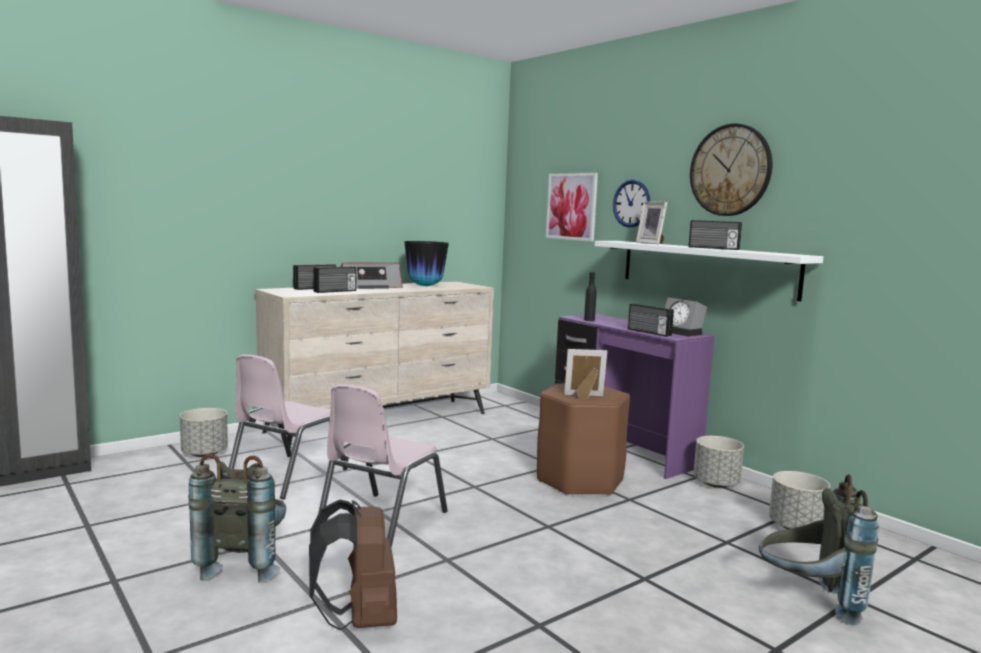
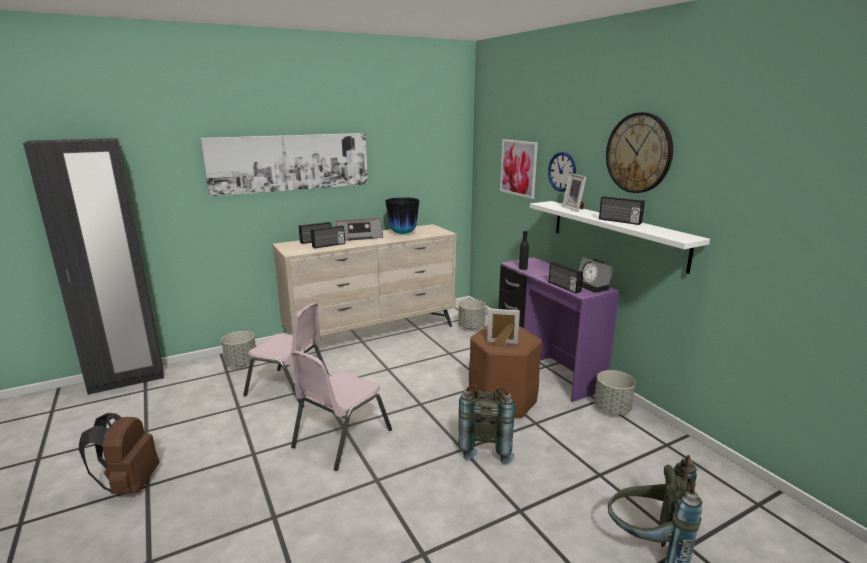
camera: 10 degrees right, 10 degrees up
grey backpack [188,454,286,582] -> grey backpack moved to [458,384,515,464]
pink chair [229,354,348,499] -> pink chair turned 105 degrees counterclockwise [243,302,329,407]
brown backpack [309,499,397,630] -> brown backpack moved to [79,413,160,494]
grey planter [769,471,830,529] -> grey planter moved to [458,299,485,330]
none -> picture [201,133,368,197]

